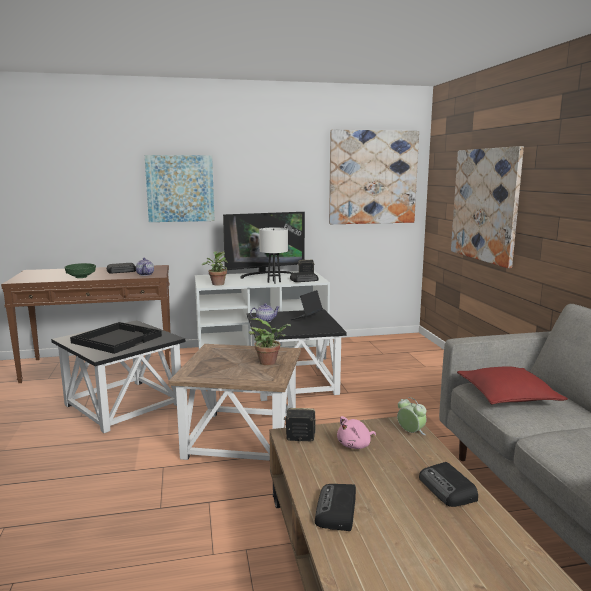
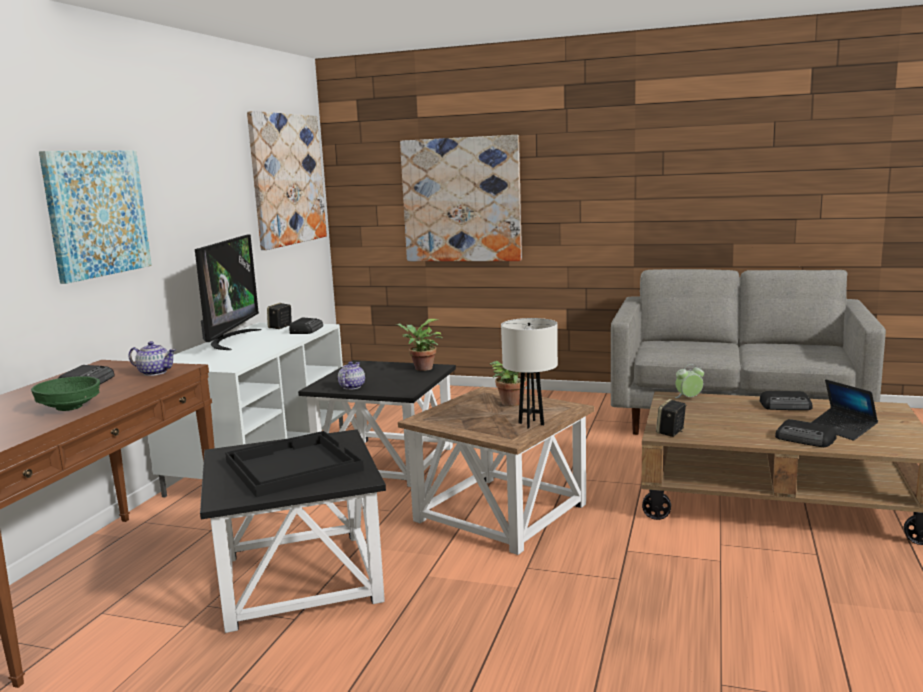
camera: 60 degrees left, 0 degrees up
potted plant [202,251,228,286] -> potted plant moved to [396,319,443,371]
white table lamp [259,228,288,284] -> white table lamp moved to [501,318,558,429]
laptop [291,290,323,320] -> laptop moved to [811,379,878,441]
pink plush toy [337,416,376,449] -> none
red pillow [457,366,568,405] -> none

